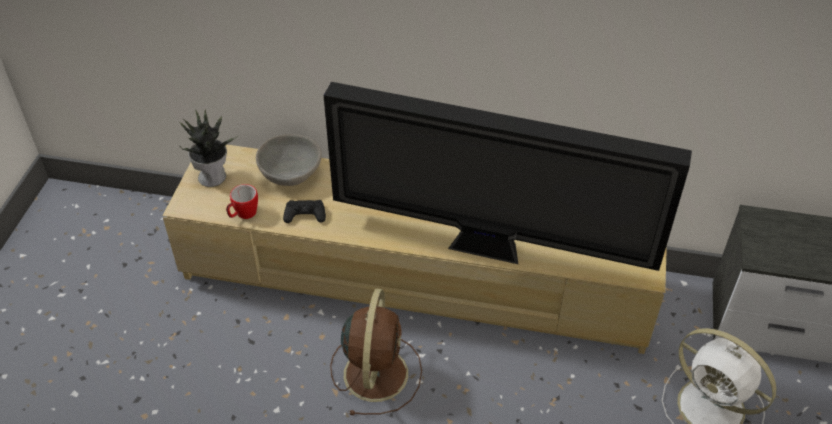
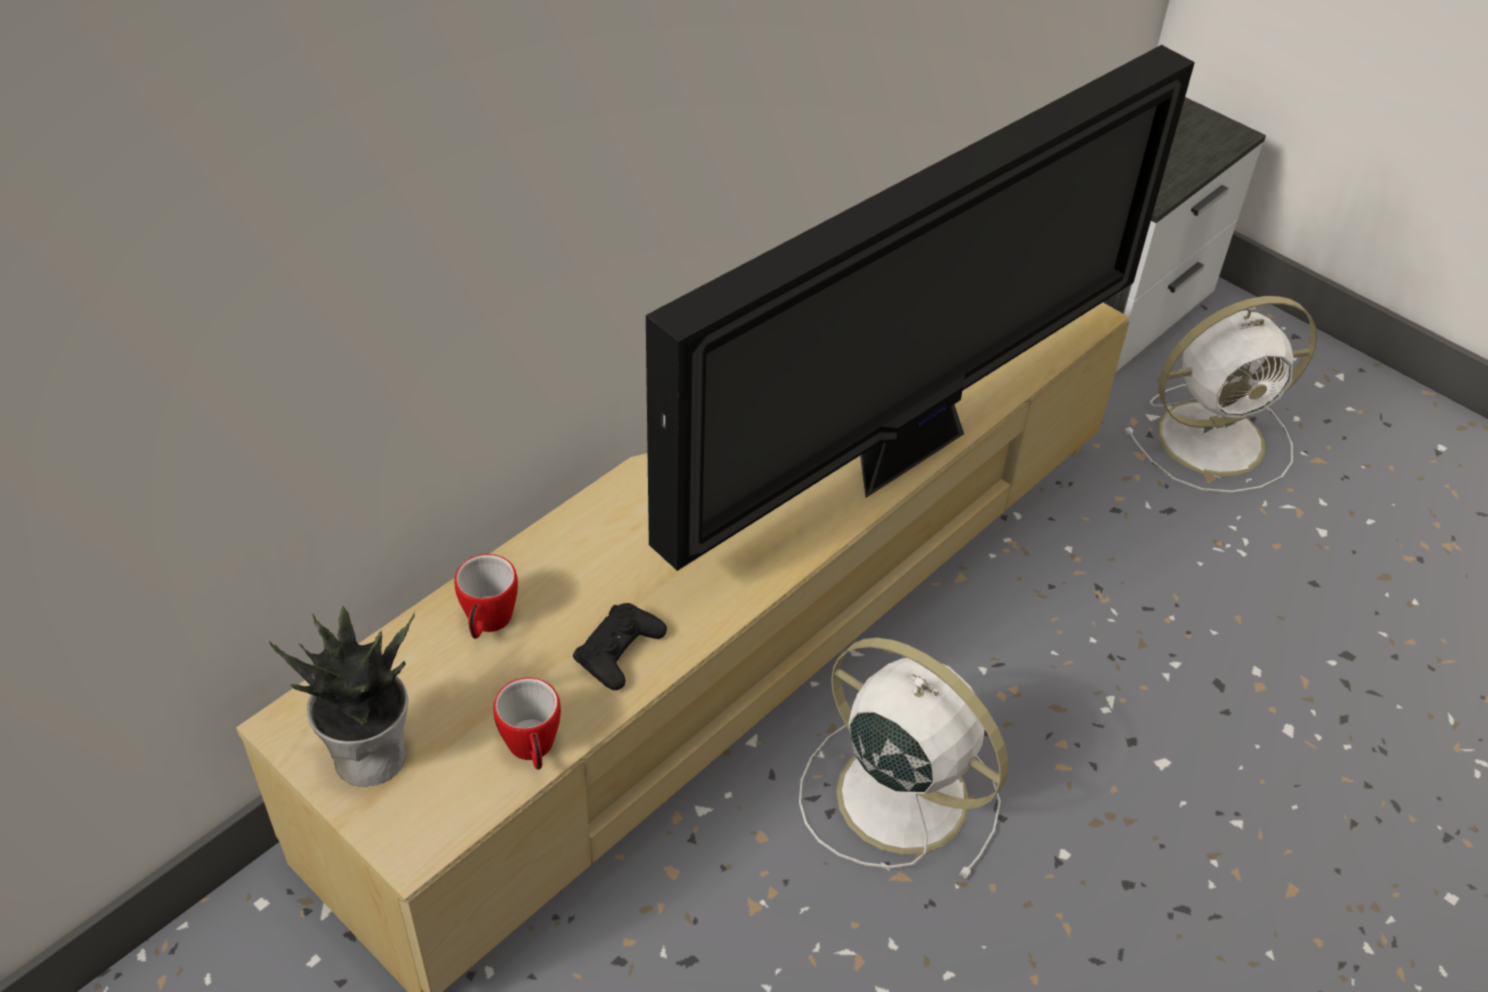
camera: 60 degrees left, 0 degrees up
grey bowl [256,134,322,186] -> mug [454,554,518,639]
brown fan [330,289,422,415] -> white fan [799,638,1008,880]

